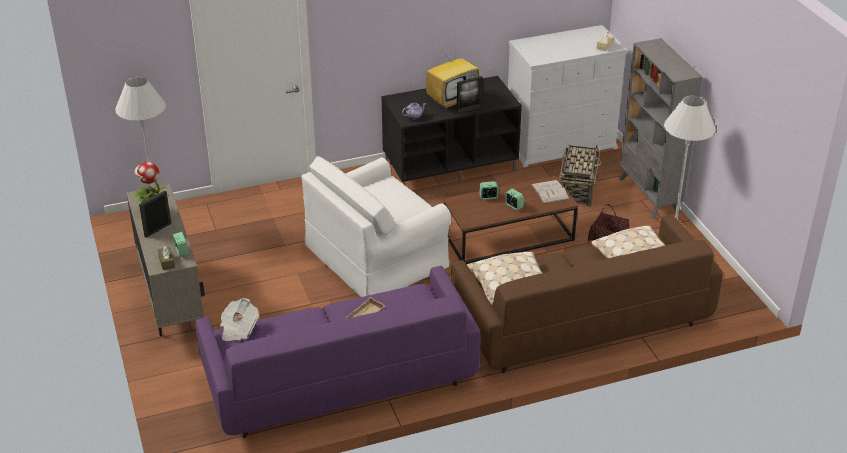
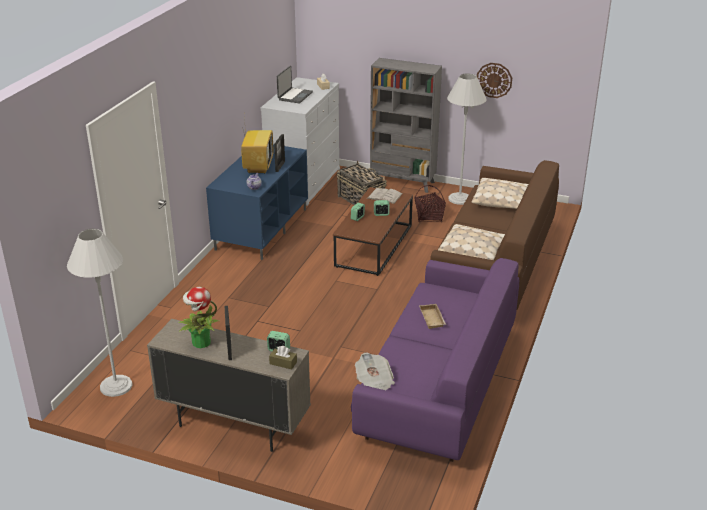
camera: 50 degrees left, 5 degrees down
white armchair [301,156,451,297] -> none
black tv stand [382,76,522,185] -> blue tv stand [206,144,308,260]
none -> laptop [277,66,313,103]
none -> wall clock [477,63,512,98]

